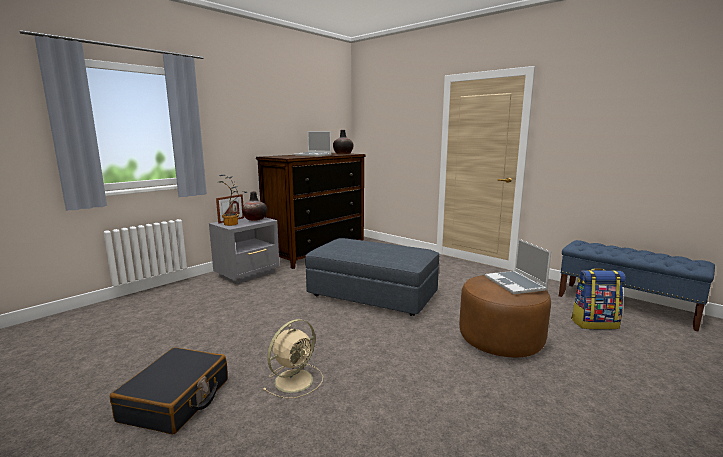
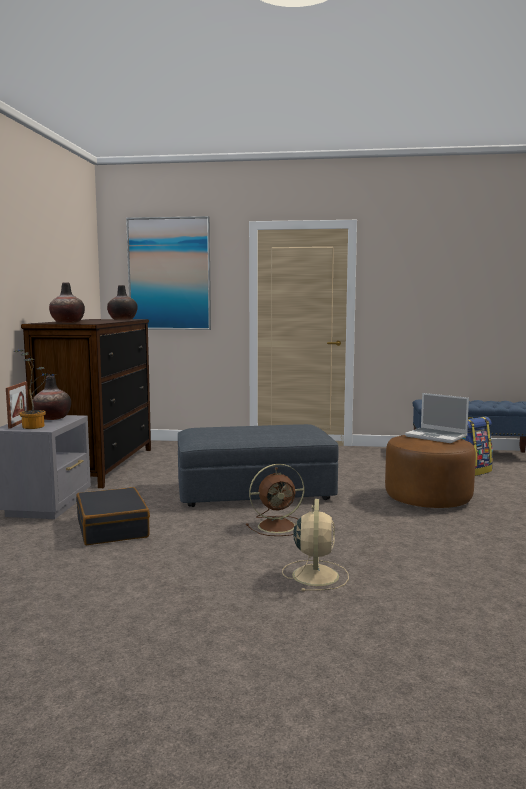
camera: 35 degrees left, 5 degrees down
black suitcase [110,347,228,435] -> black suitcase moved to [76,487,150,545]
laptop [295,131,331,156] -> none
none -> vase [49,283,85,323]
none -> picture [126,216,211,330]
none -> brown fan [246,464,304,536]

